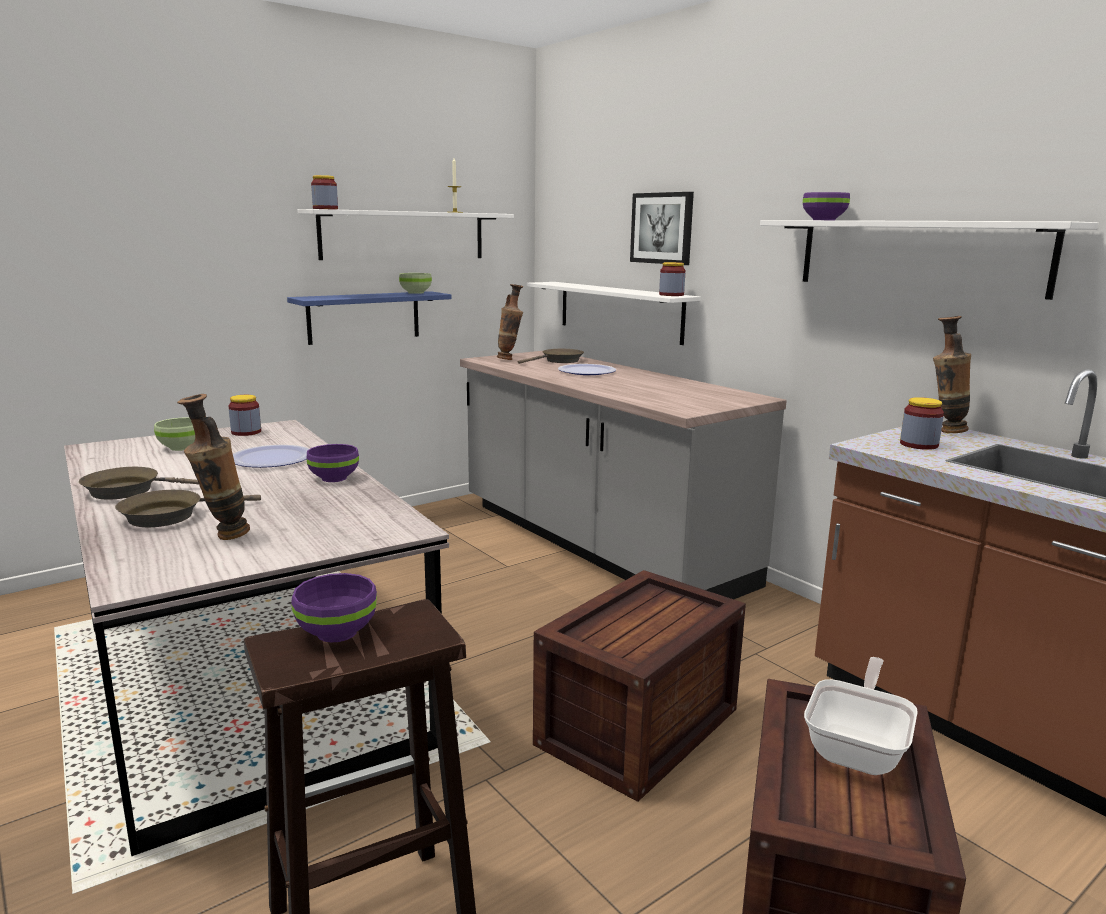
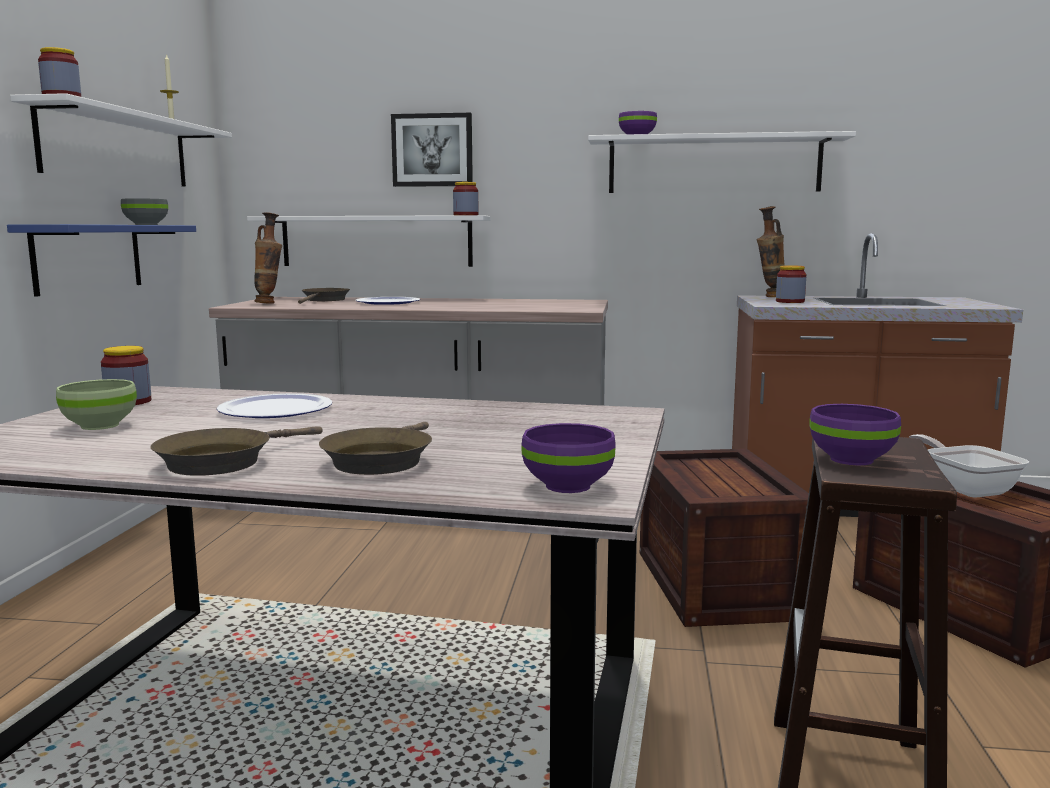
camera: 45 degrees left, 5 degrees down
vase [177,394,250,540] -> none
purple bowl [307,444,359,482] -> purple bowl moved to [521,423,616,493]
green bowl [399,273,432,294] -> grey bowl [121,198,168,225]

